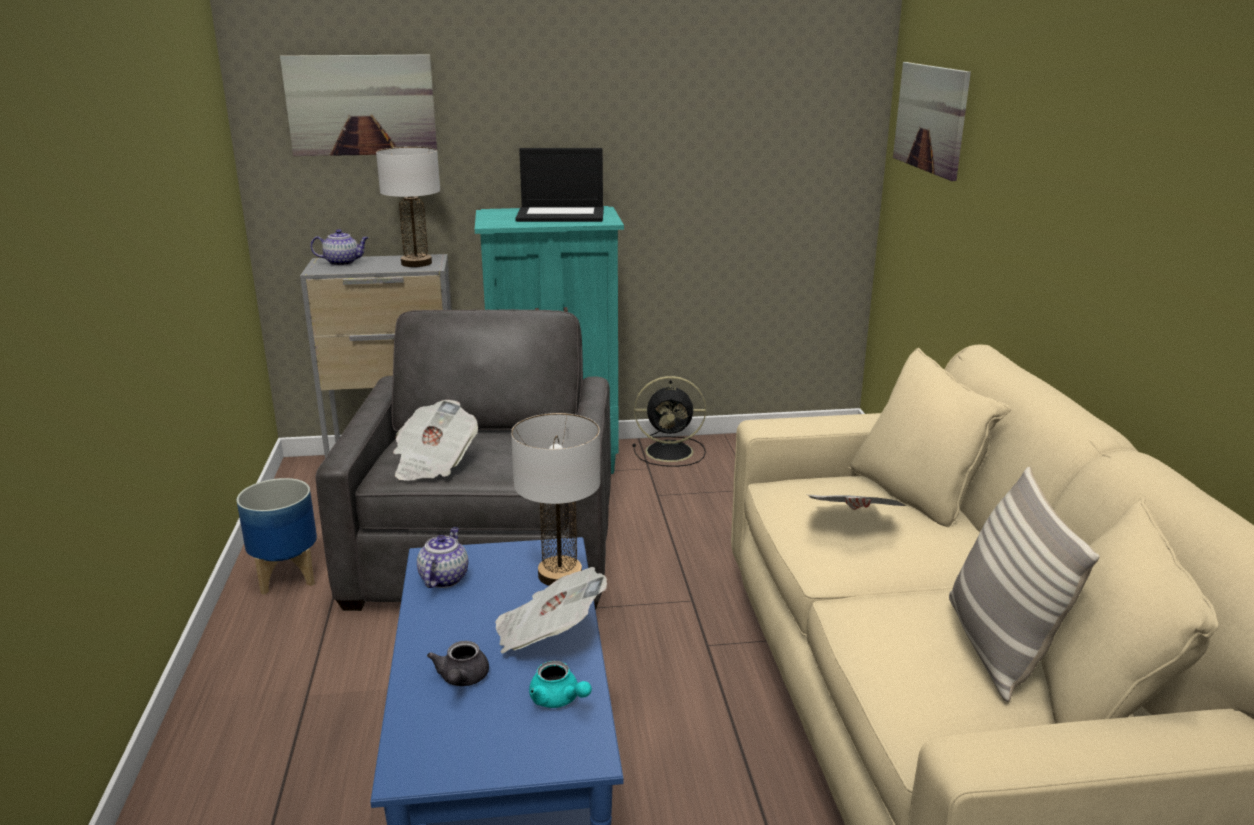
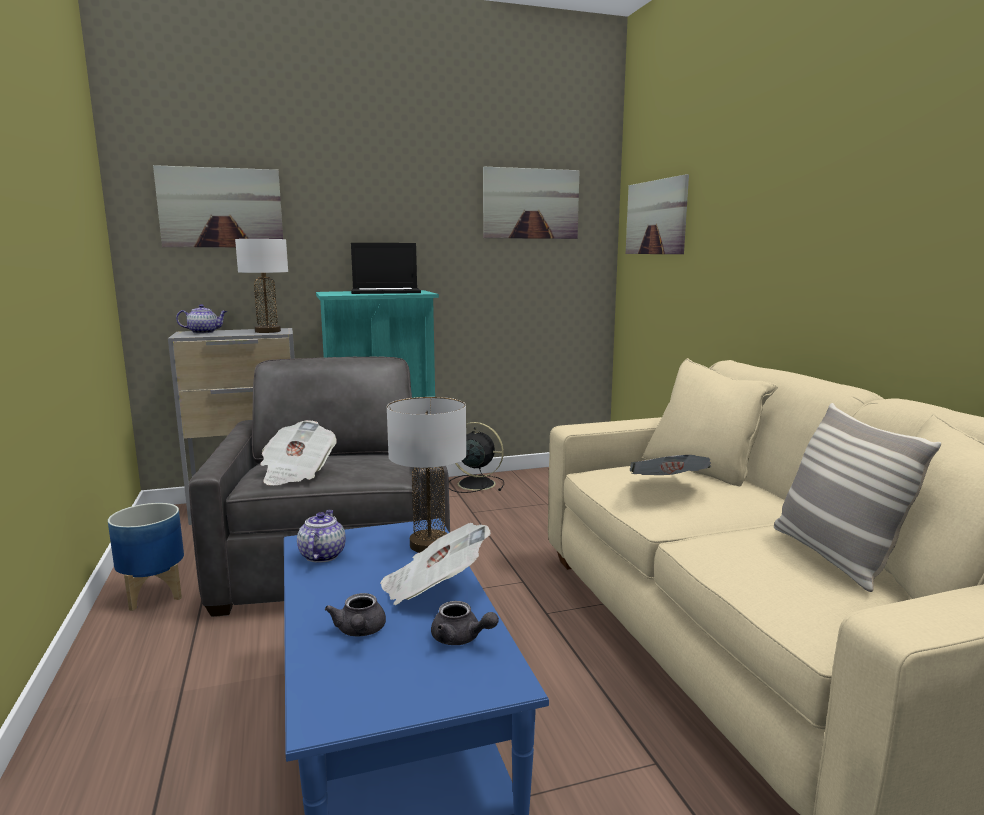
camera: 10 degrees left, 10 degrees down
turquoise teapot [529,661,592,708] -> grey teapot [431,601,499,645]
black fan [633,376,706,467] -> black fan turned 150 degrees counterclockwise [449,422,504,493]
none -> picture [483,166,580,239]

